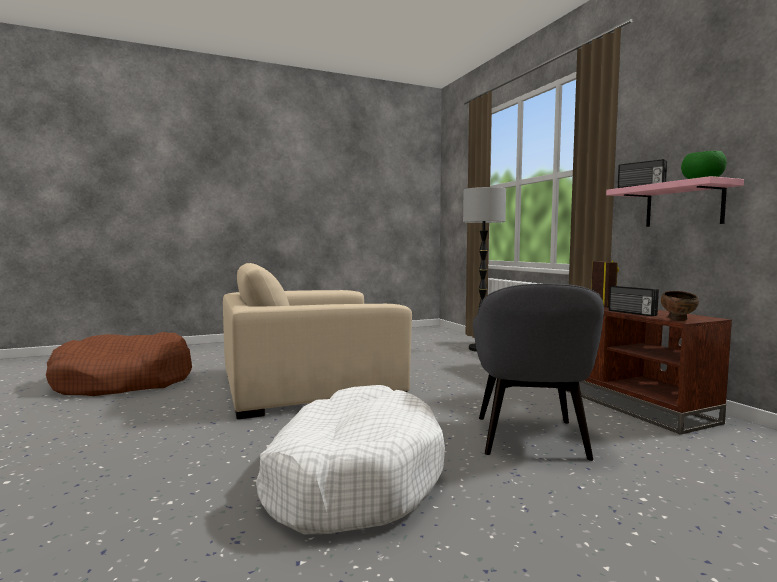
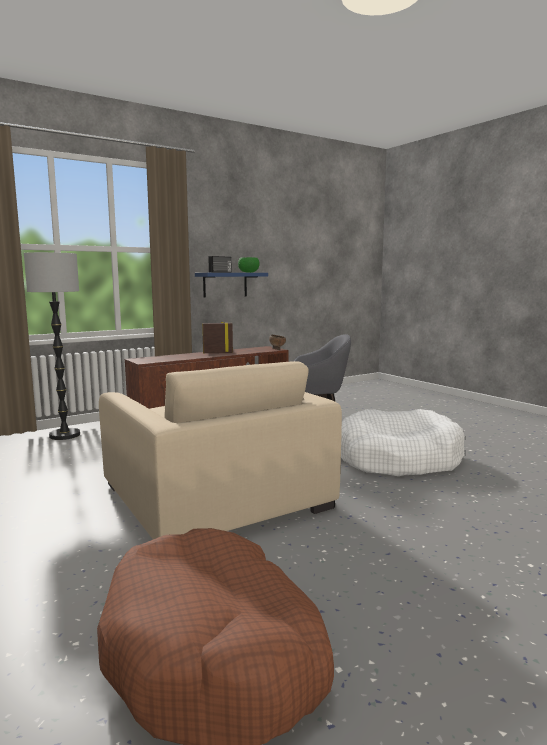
camera: 100 degrees left, 5 degrees up
pink shelf [606,176,744,227] -> blue shelf [195,273,268,297]
radio [609,286,659,316] -> none

